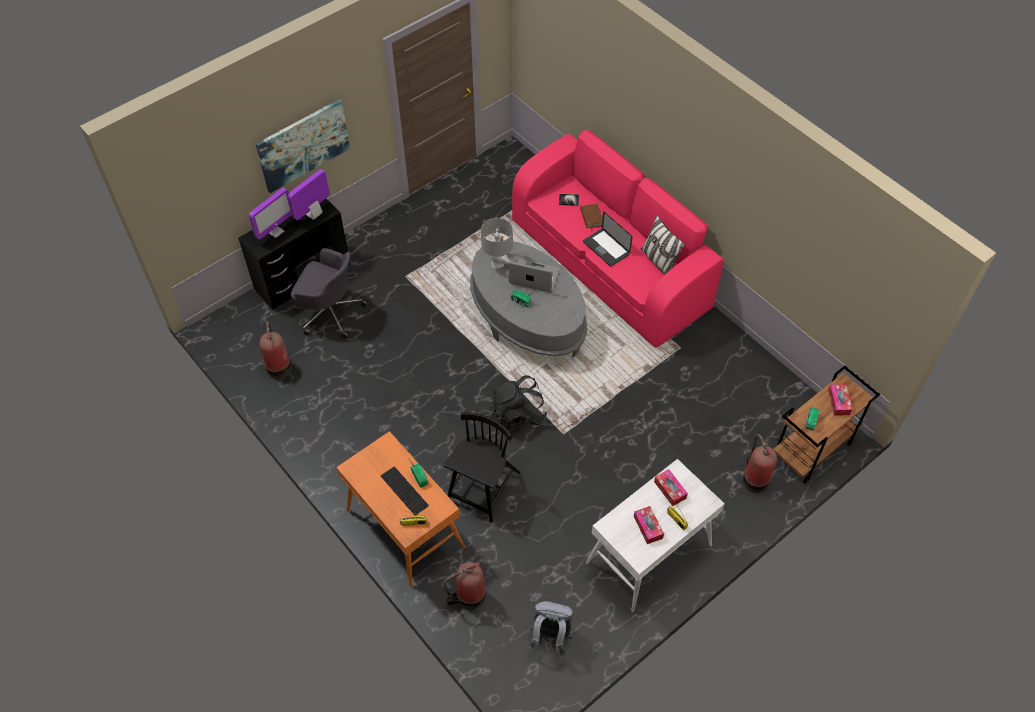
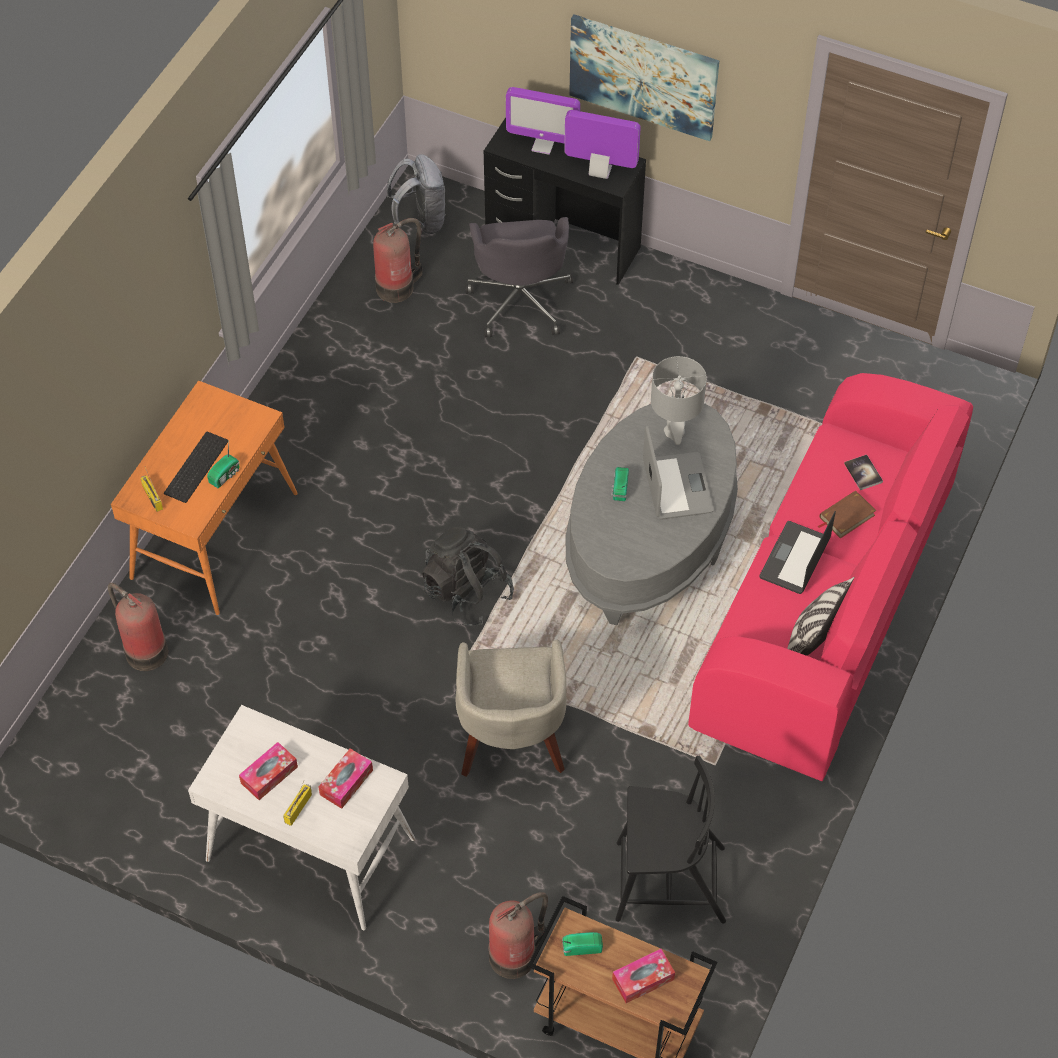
camera: 65 degrees right, 0 degrees up
black chair [444,412,520,523] -> black chair moved to [615,755,726,924]
grey backpack [529,601,573,657] -> grey backpack moved to [387,154,446,234]
none -> beige armchair [456,639,566,777]

